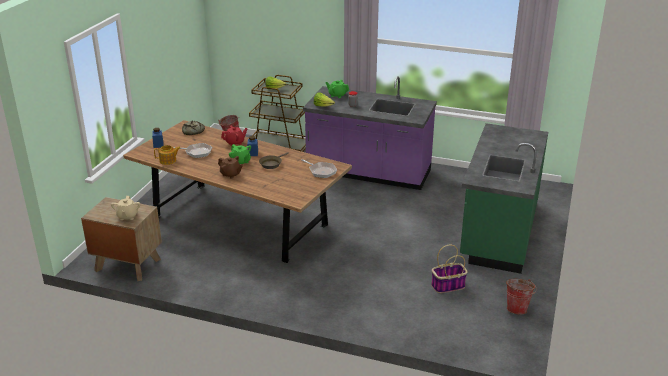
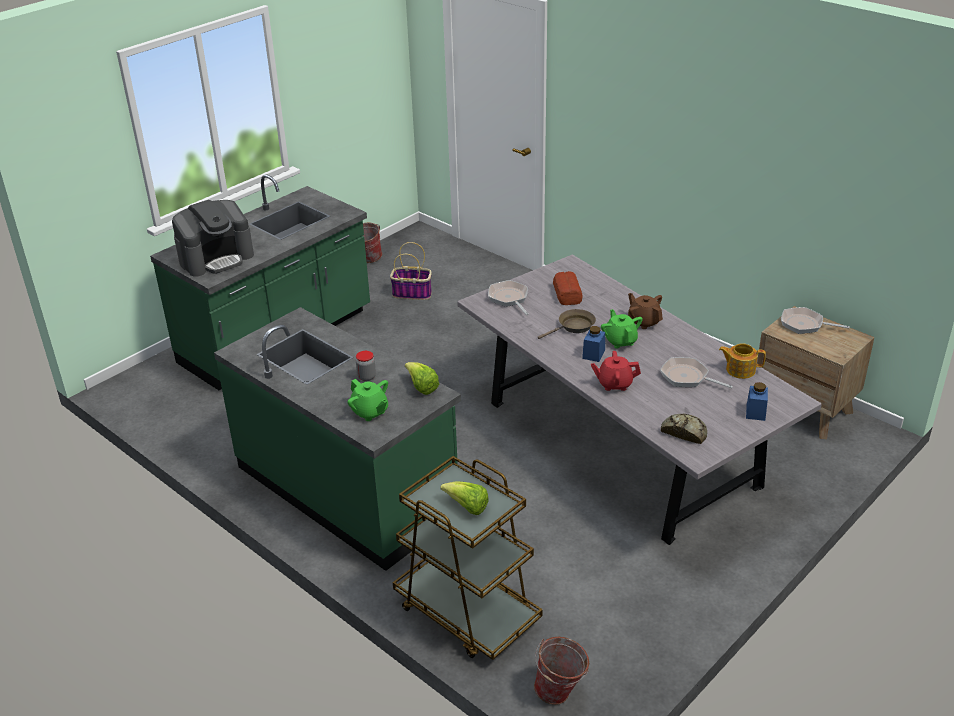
camera: 155 degrees left, 5 degrees up
beige teapot [111,196,141,220] -> frying pan [781,307,850,334]
brown dining table [123,120,352,263] -> grey dining table [457,254,822,545]
purple counter [303,76,437,190] -> green counter [214,307,461,571]
none -> coffee machine [172,200,254,276]
none -> bread [553,271,583,305]

